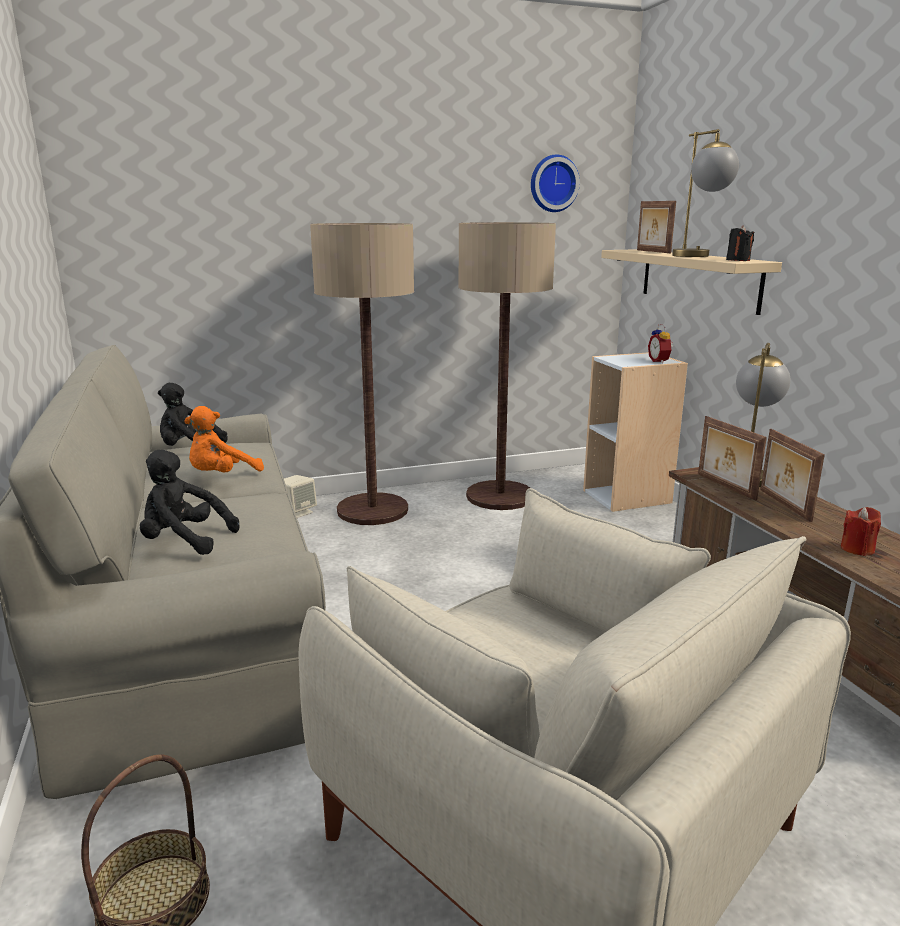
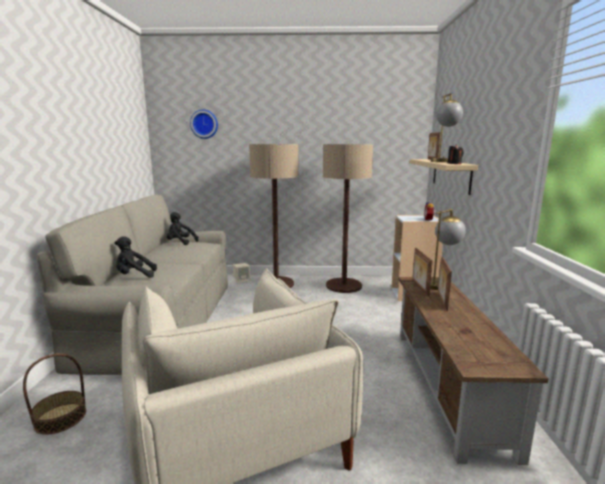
camera: 20 degrees right, 5 degrees down
black plush toy [140,450,239,555] -> black plush toy turned 45 degrees counterclockwise [115,236,157,278]
orange plush toy [184,406,264,472] -> none
wall clock [531,154,580,212] -> wall clock moved to [190,109,218,139]
red candle [841,507,881,556] -> none

